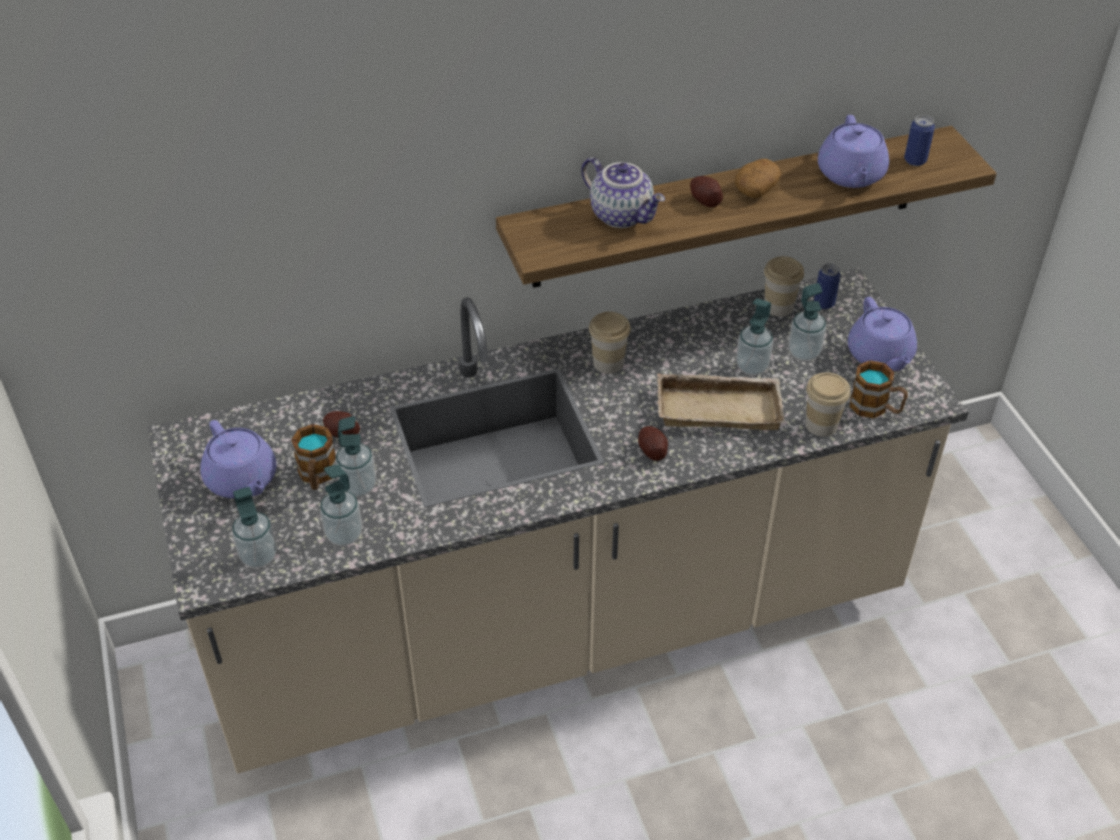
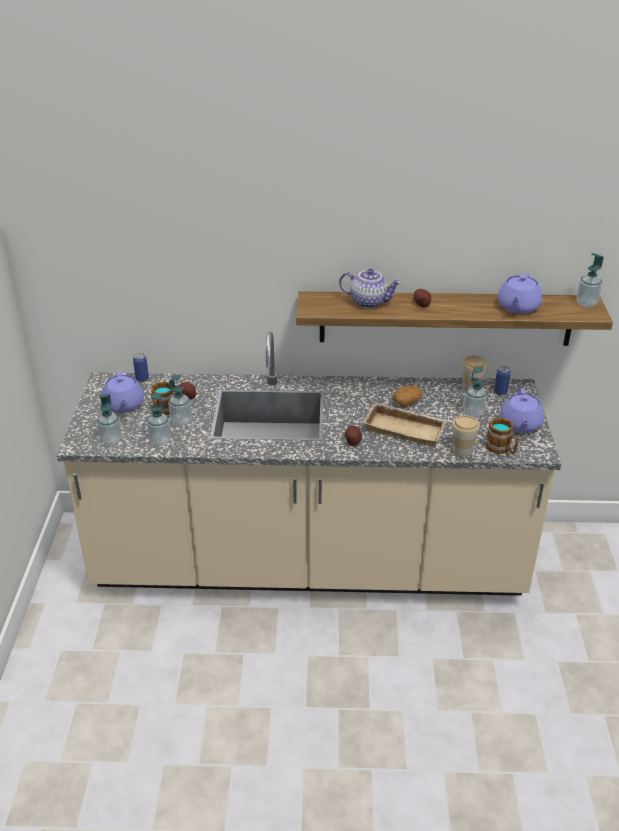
camera: 20 degrees right, 10 degrees down
teapot [581,157,665,228] -> teapot turned 45 degrees counterclockwise [339,269,401,309]
cup [589,312,631,374] -> none
potato [735,159,781,198] -> potato moved to [393,386,422,406]
soap dispenser [736,298,774,375] -> soap dispenser moved to [577,253,604,307]
can [904,115,935,166] -> can moved to [133,353,149,382]

